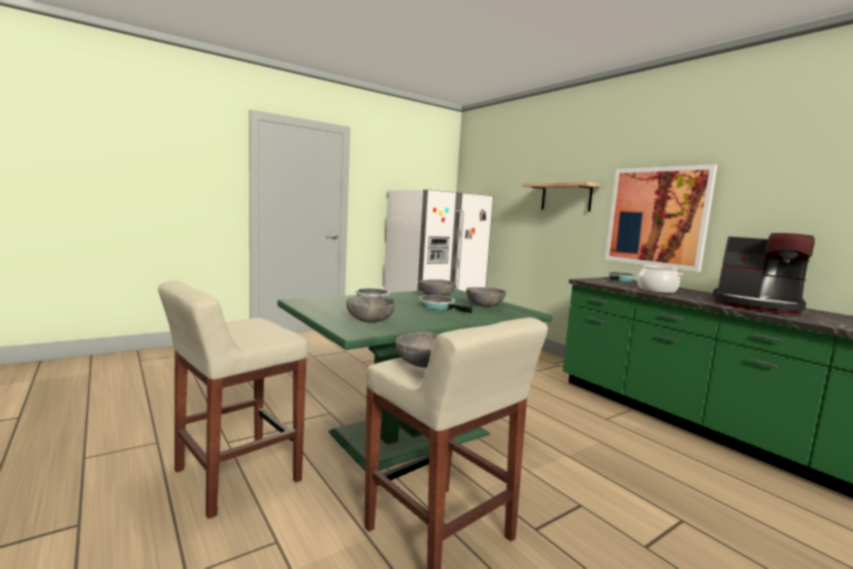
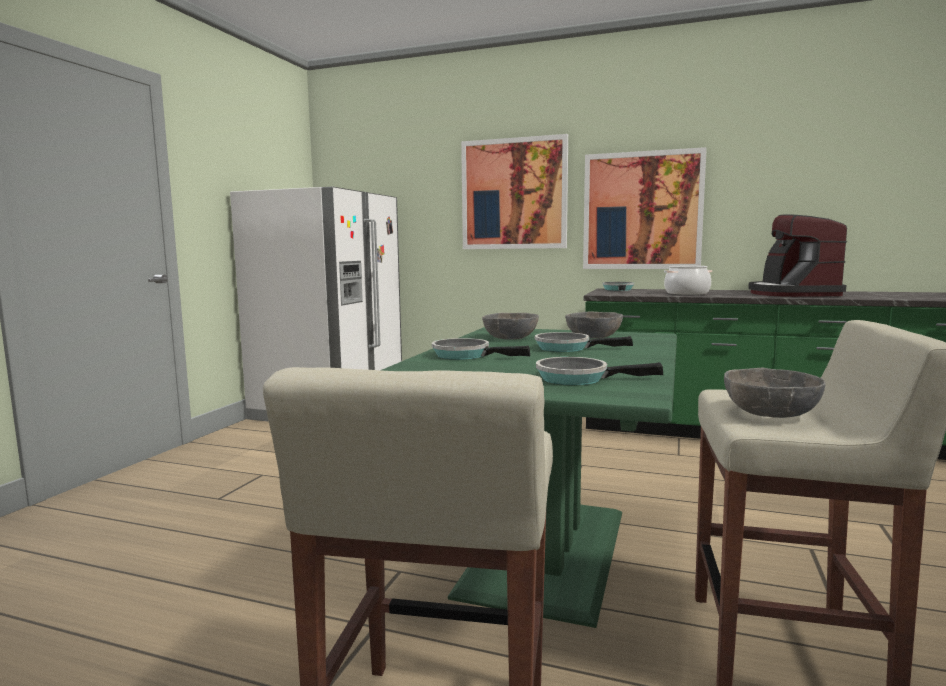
camera: 35 degrees left, 0 degrees up
grey bowl [346,296,396,323] -> frying pan [536,357,663,385]
shelf [522,182,602,212] -> picture [461,134,568,249]
coffee machine [712,233,815,315] -> coffee machine turned 90 degrees clockwise [748,214,847,297]

